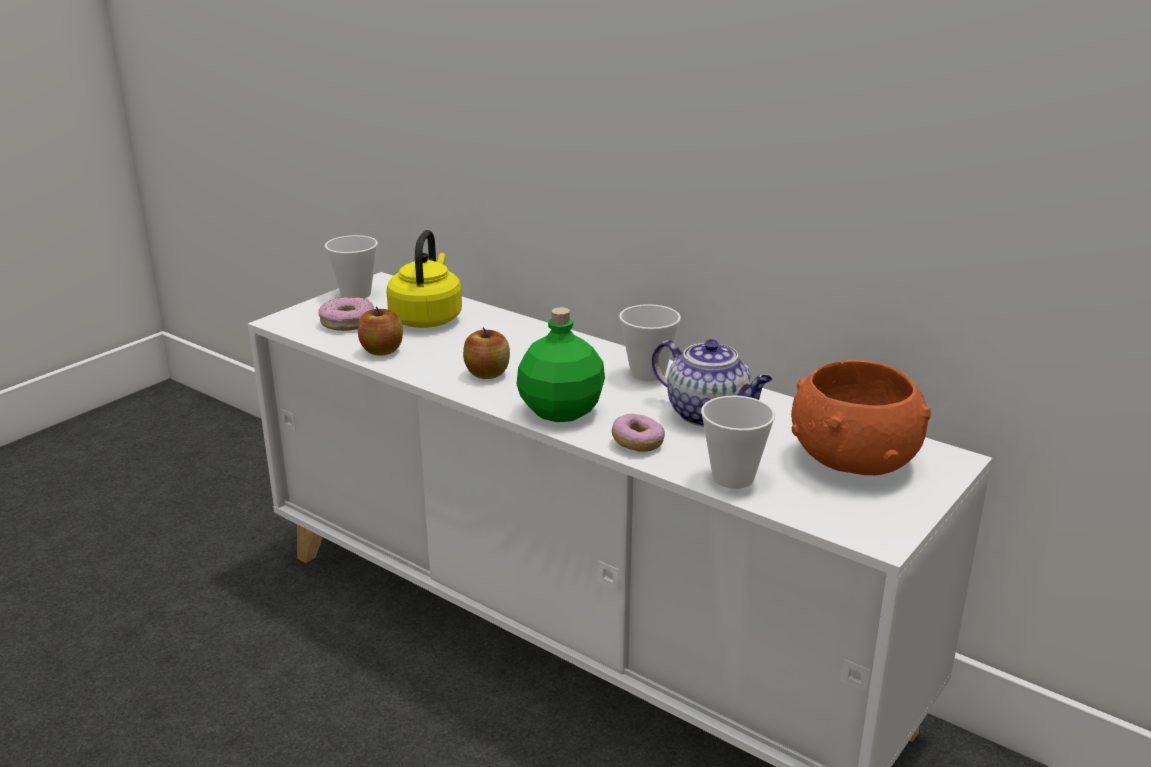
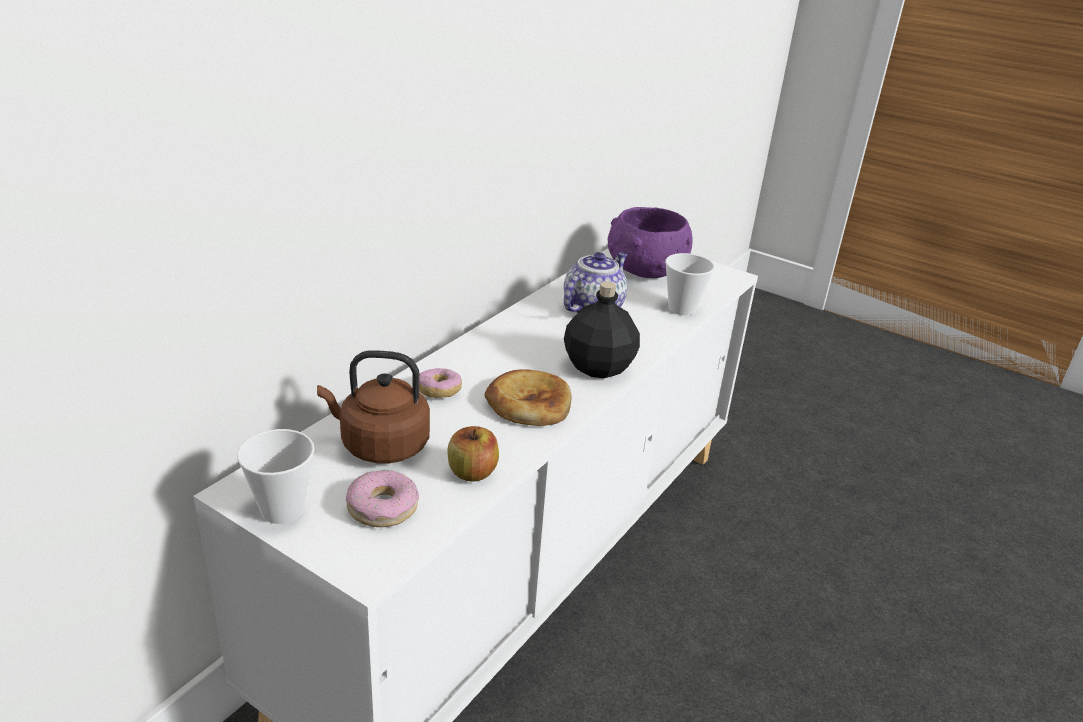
camera: 95 degrees left, 5 degrees up
yellow kettle [386,230,462,328] -> brown kettle [317,350,430,463]
apple [463,327,510,379] -> bread [485,369,571,426]
green bottle [517,307,605,422] -> black bottle [564,281,640,378]
donut [612,414,665,452] -> donut moved to [419,368,462,398]
cup [619,304,681,381] -> none
orange bowl [791,360,931,475] -> purple bowl [608,207,693,278]

